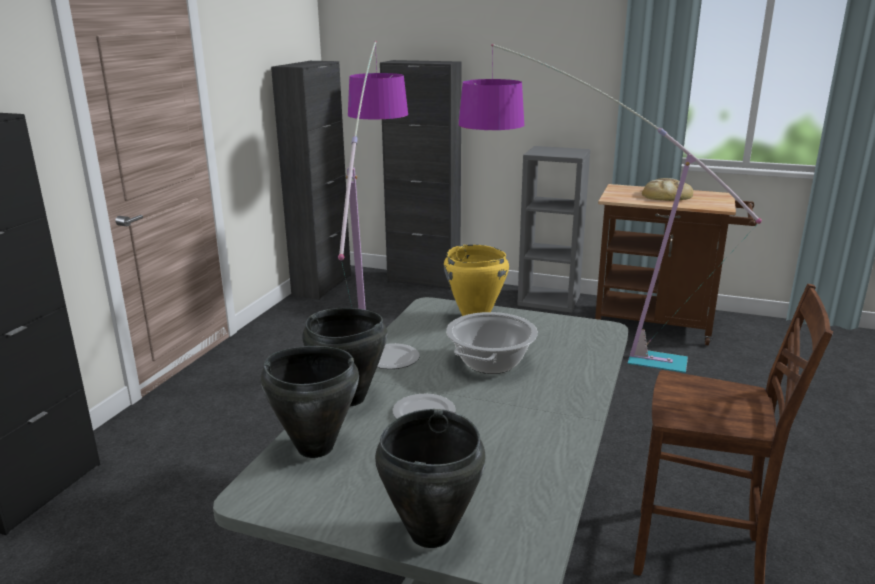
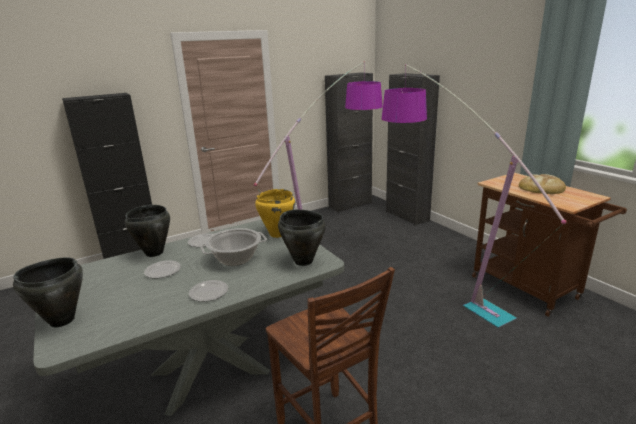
camera: 40 degrees right, 0 degrees up
black cooking pot [261,346,359,458] -> black cooking pot moved to [278,209,326,266]
grey bookcase [517,146,590,313] -> none
none -> plate [189,280,228,302]

